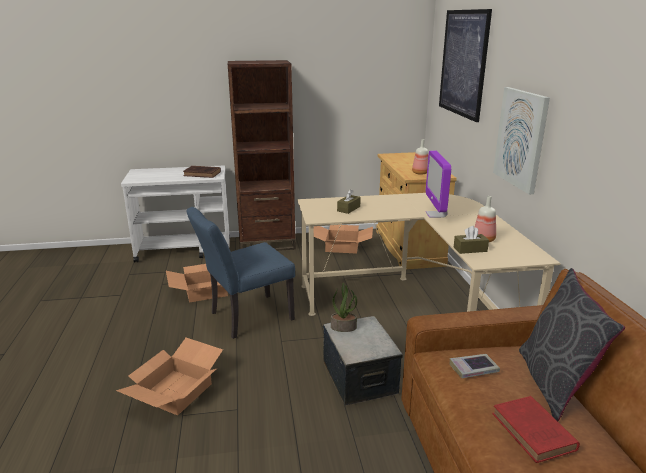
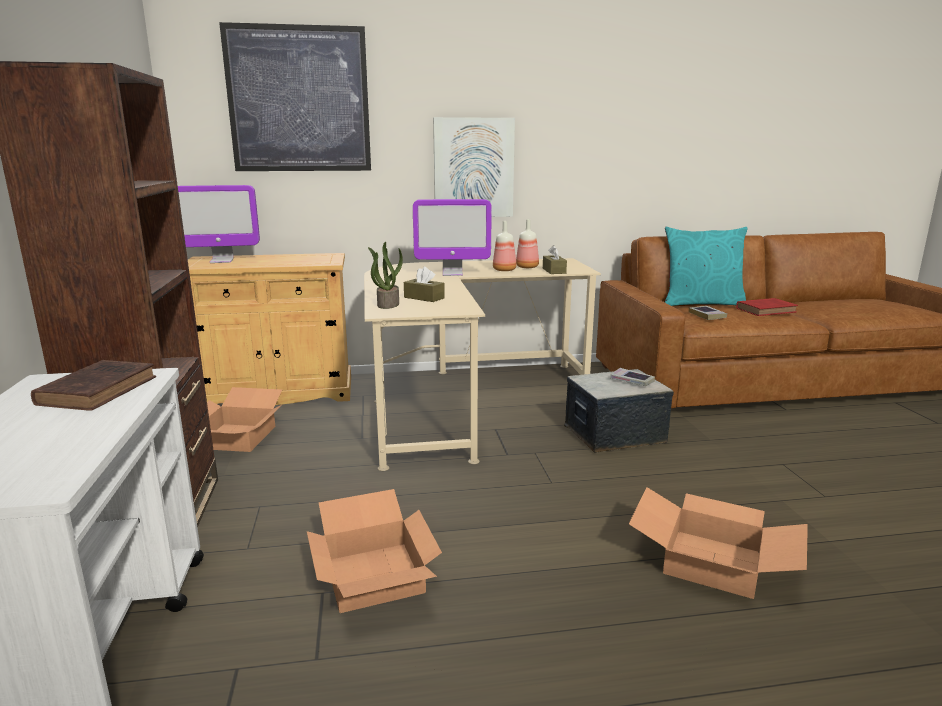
camera: 90 degrees left, 5 degrees down
blue chair [186,207,295,339] -> none
potted plant [331,283,357,332] -> potted plant moved to [368,242,403,309]
bottle [412,139,428,175] -> bottle moved to [493,221,516,271]
grey pillow [519,268,625,421] -> turquoise pillow [665,227,748,306]
none -> monitor [178,185,260,263]
none -> book [610,368,655,386]

